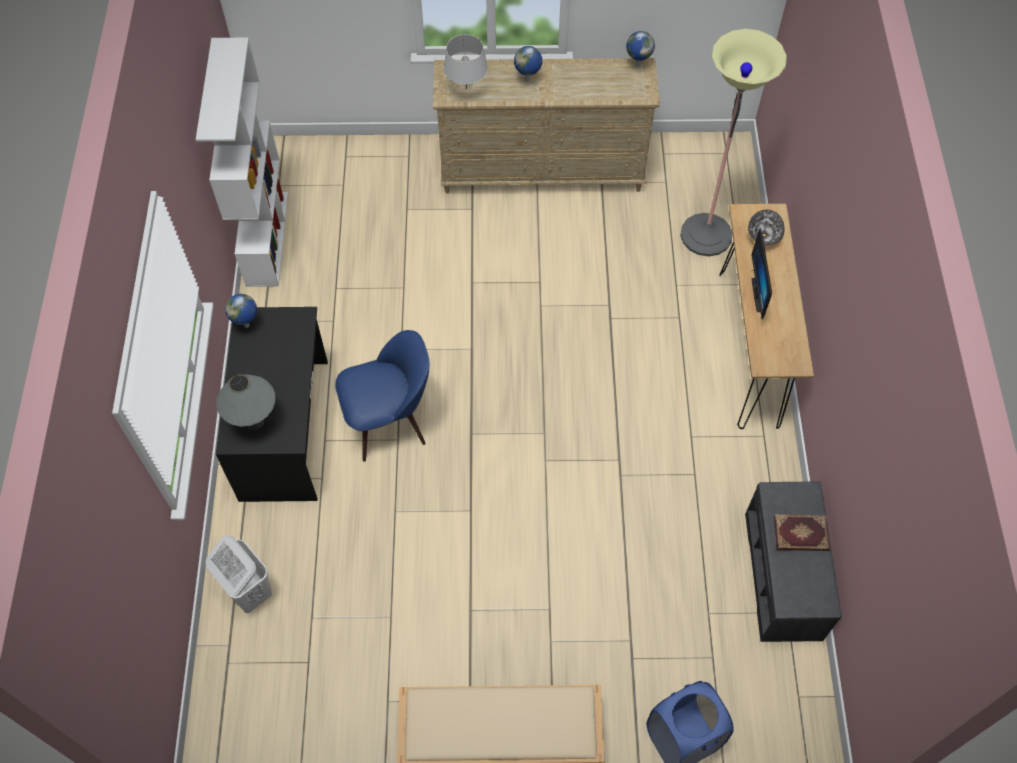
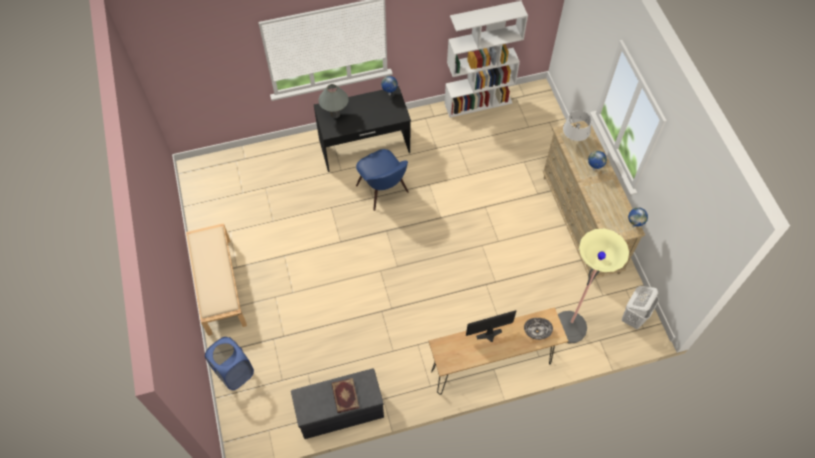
camera: 75 degrees right, 0 degrees up
white laundry basket [206,536,272,613] -> white laundry basket moved to [622,286,659,329]

